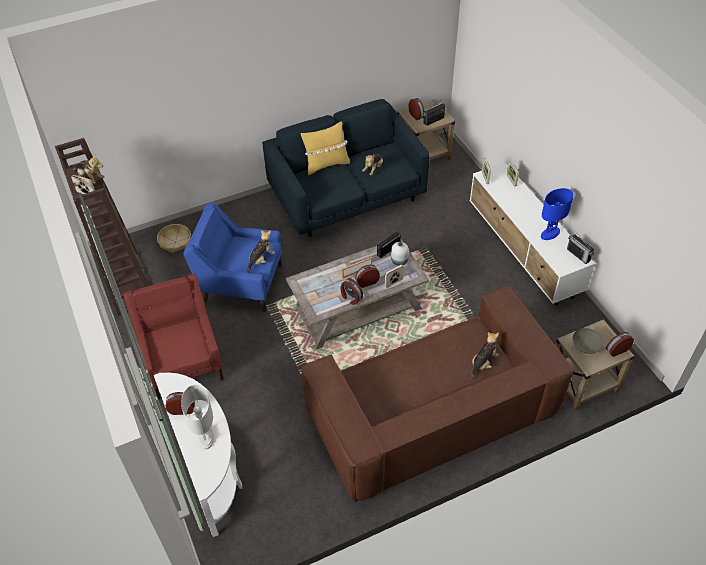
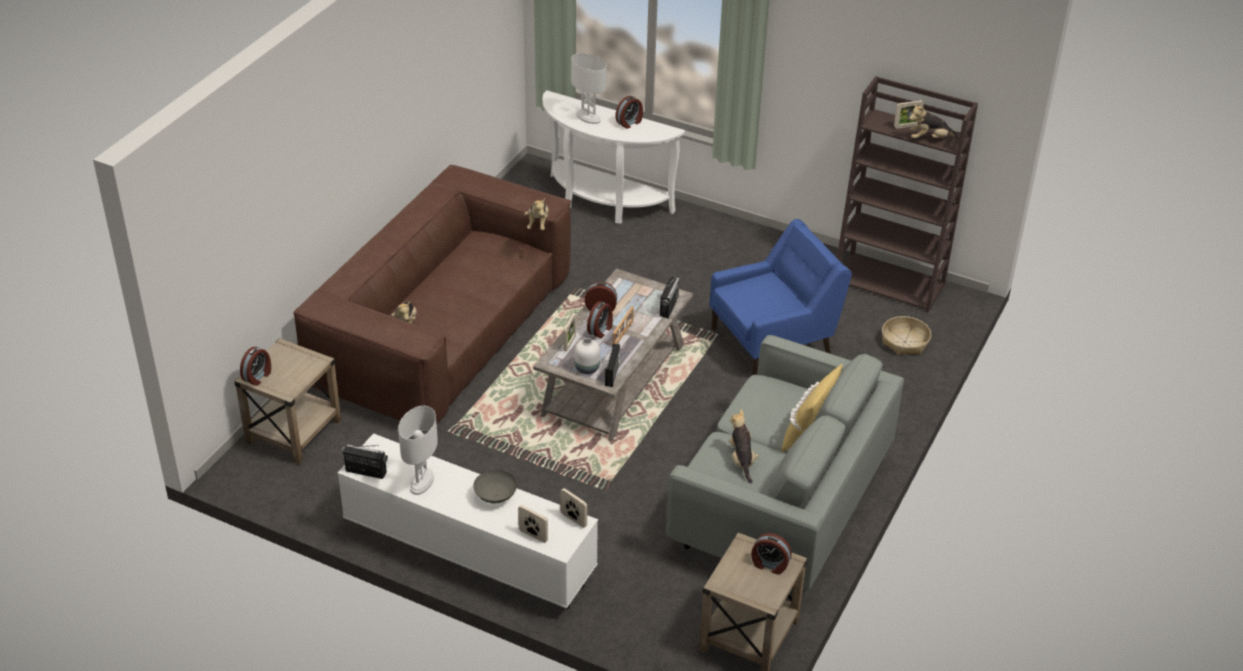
camera: 140 degrees right, 10 degrees down
red armchair [123,273,223,400] -> none
plush toy [247,230,275,273] -> plush toy moved to [524,199,548,230]
blue sofa [262,99,430,237] -> grey sofa [666,335,904,591]
radio [423,100,446,126] -> radio moved to [660,277,680,318]
blue table lamp [541,188,574,240] -> white table lamp [398,406,438,495]
grey bowl [573,328,604,354] -> grey bowl moved to [473,470,517,503]

